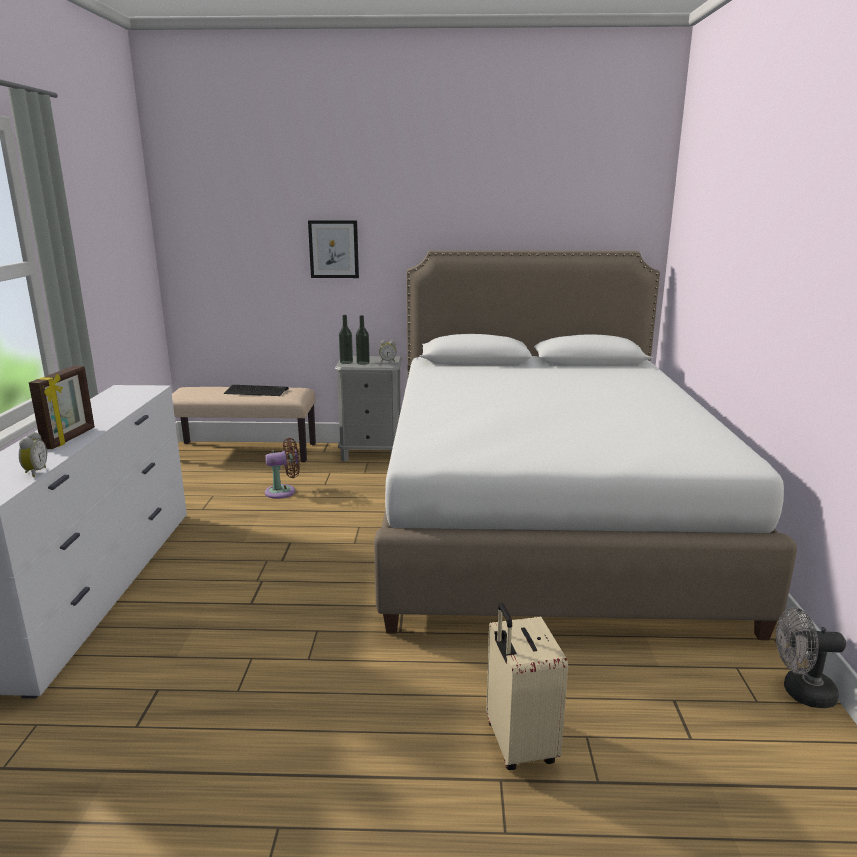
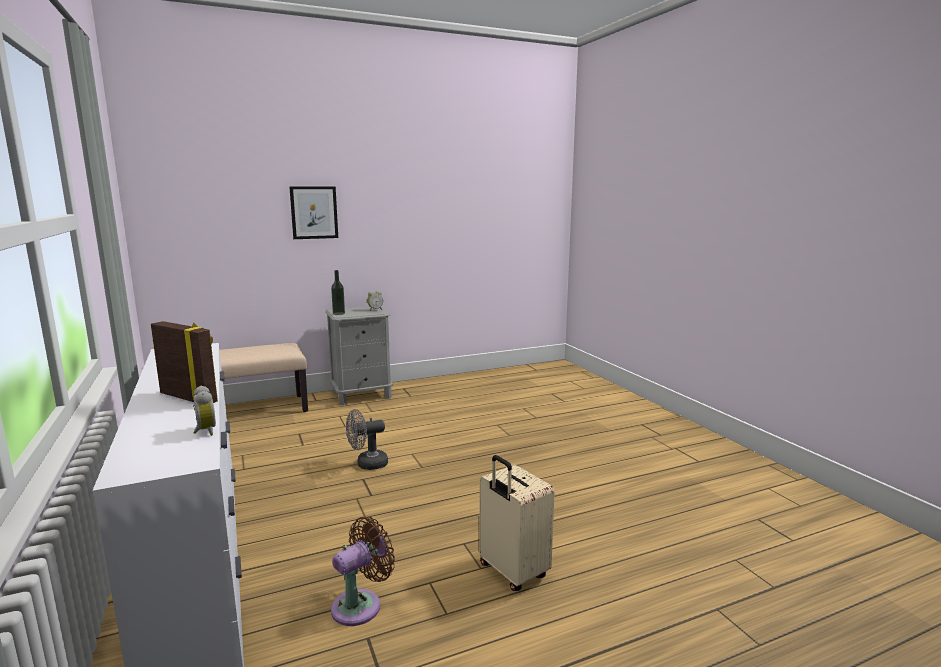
camera: 25 degrees left, 5 degrees down
picture frame [29,366,95,449] -> picture frame turned 45 degrees counterclockwise [151,321,218,403]
keyboard [224,385,289,396] -> none
brown fan [265,438,300,499] -> brown fan moved to [331,517,395,626]
bottle [356,315,370,365] -> none
white bed [374,250,797,640] -> none
beige suitcase [486,603,568,770] -> beige suitcase moved to [479,455,555,591]
grey fan [776,607,846,708] -> grey fan moved to [346,409,388,470]

